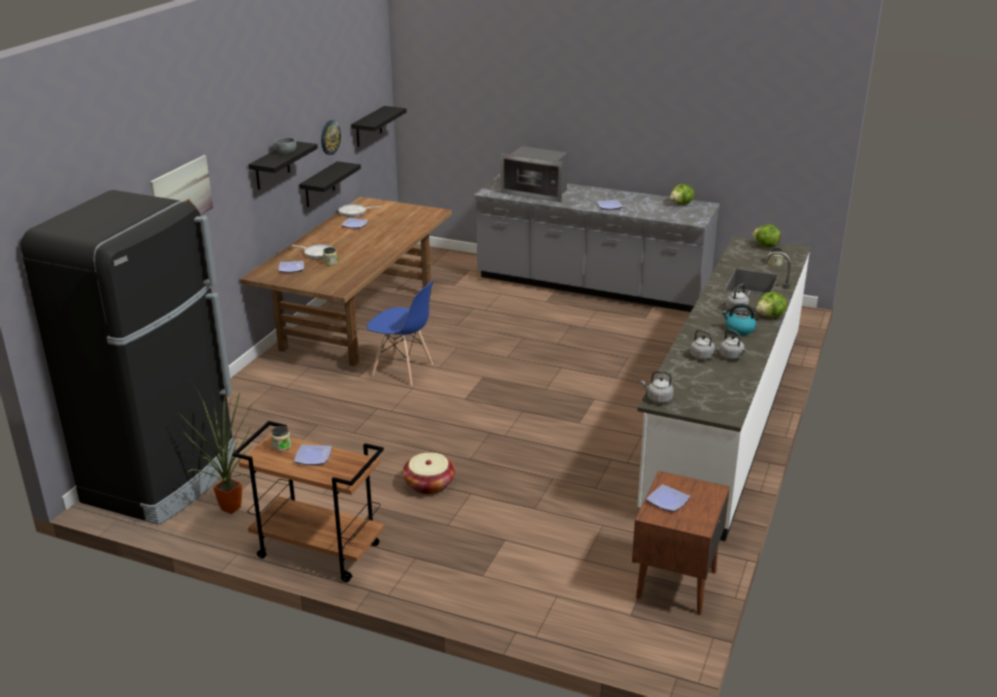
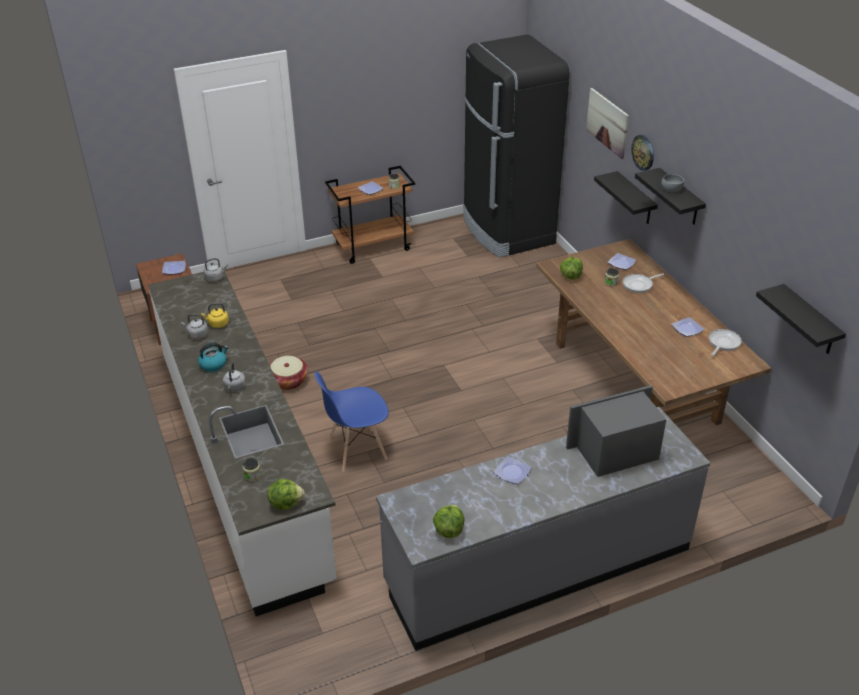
camera: 135 degrees right, 10 degrees up
potted plant [179,384,252,514] -> none
black shelf [299,161,361,207] -> black shelf moved to [594,171,658,224]
wall clock [321,120,341,155] -> wall clock moved to [631,135,654,171]
blue chair [366,280,434,386] -> blue chair moved to [315,371,389,472]
basket [403,453,455,495] -> basket moved to [269,356,308,390]
grey kettle [690,329,720,360] -> yellow kettle [201,303,229,328]
lettuce [756,292,787,318] -> lettuce moved to [560,257,583,280]

